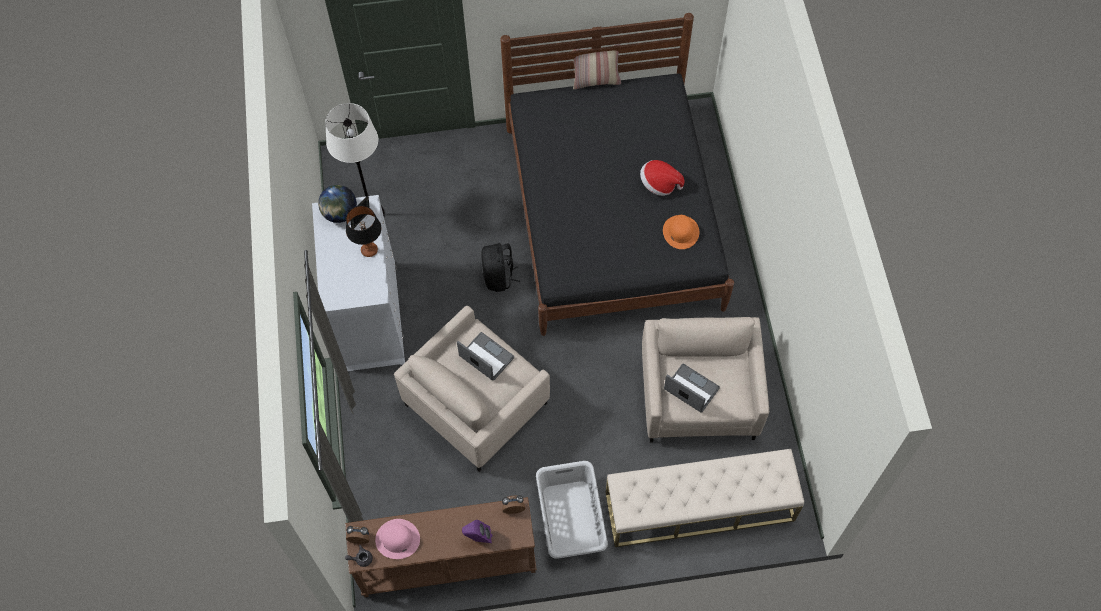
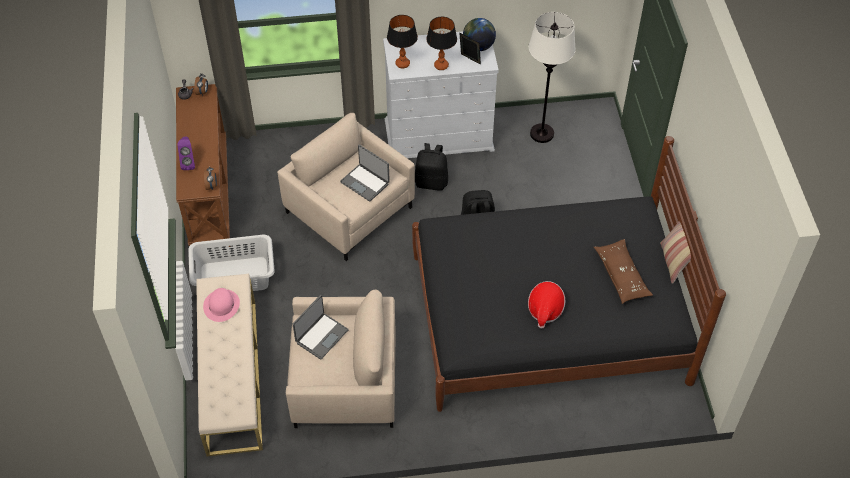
camera: 90 degrees right, 10 degrees down
pink hat [375,519,420,559] -> pink hat moved to [203,288,240,322]
laptop [457,332,514,380] -> laptop turned 90 degrees clockwise [340,144,390,202]
orange hat [663,215,699,249] -> none
none -> table lamp [387,15,418,68]
none -> black backpack [415,143,448,191]
none -> brown pillow [594,239,653,304]

